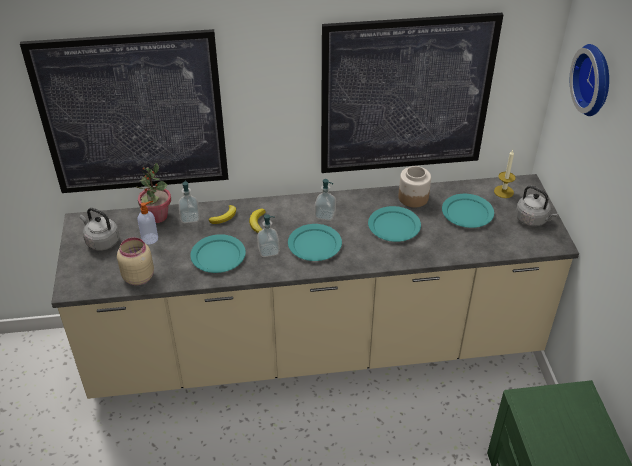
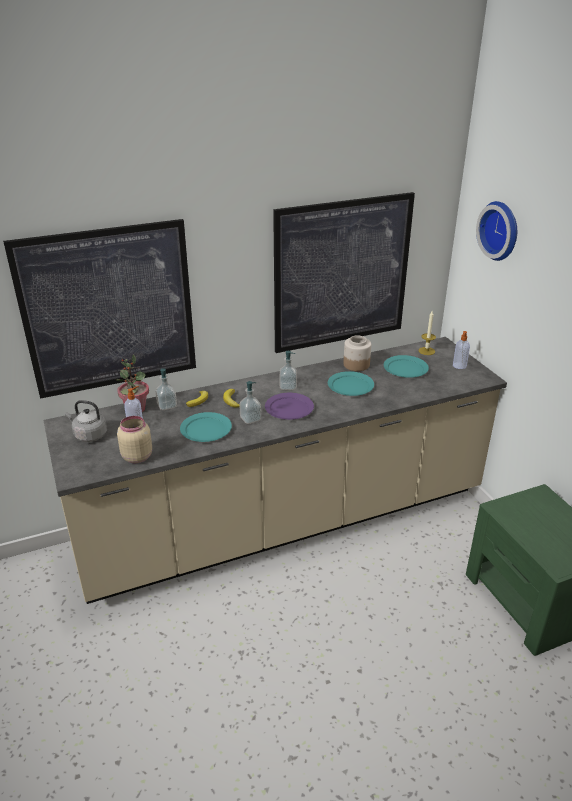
camera: 15 degrees left, 10 degrees down
turquoise plate [288,224,342,261] -> purple plate [265,393,314,420]
grey kettle [515,186,558,226] -> soap dispenser [453,331,470,369]

